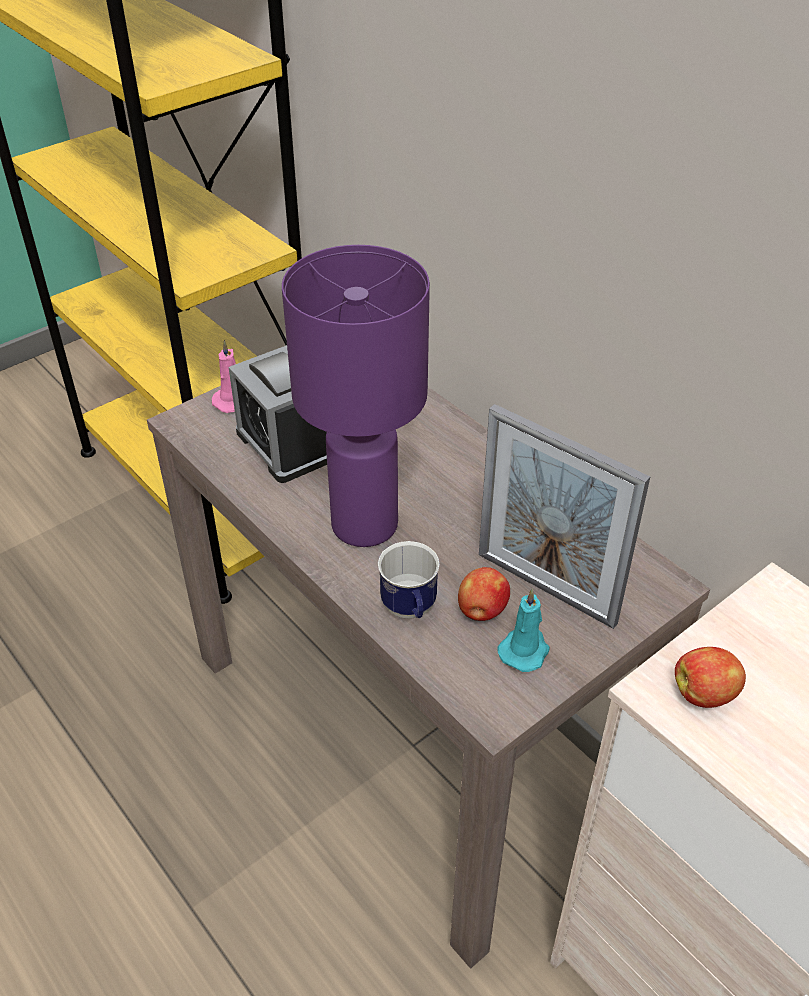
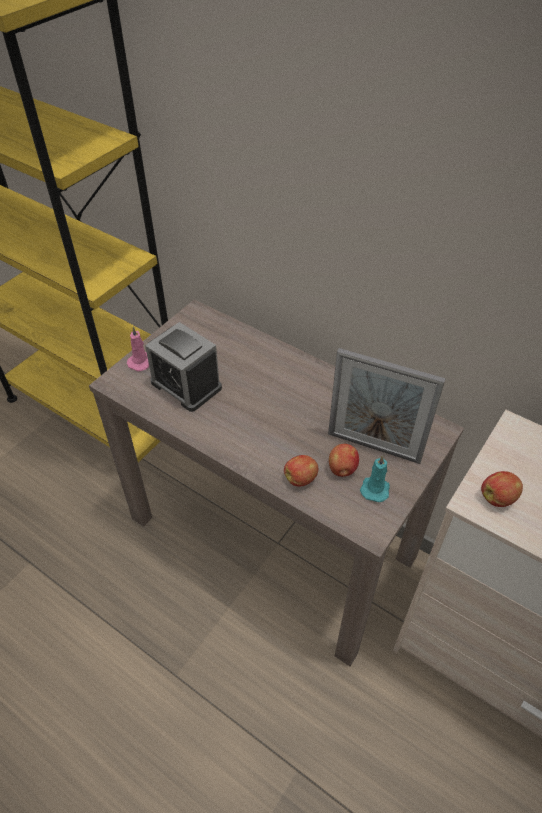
camera: 15 degrees left, 5 degrees up
purple table lamp [282,245,430,547] -> none
mug [378,541,440,619] -> apple [284,455,318,487]

